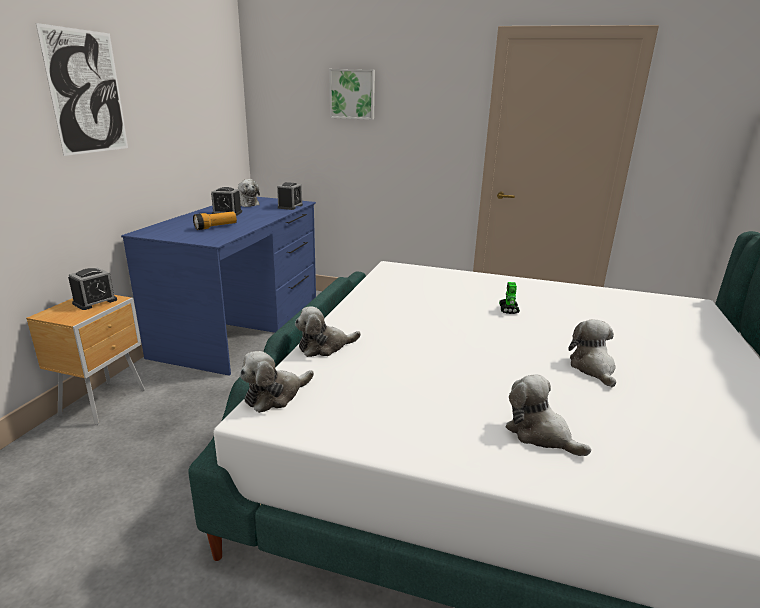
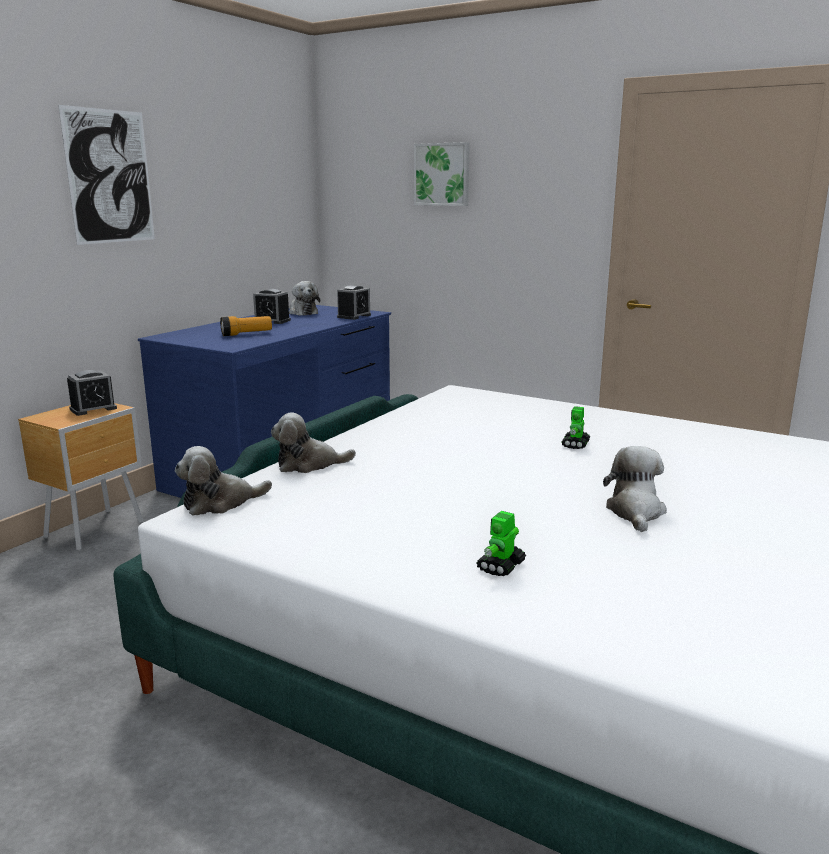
camera: 15 degrees right, 5 degrees down
plush toy [505,374,591,456] -> toy robot [476,511,526,576]

